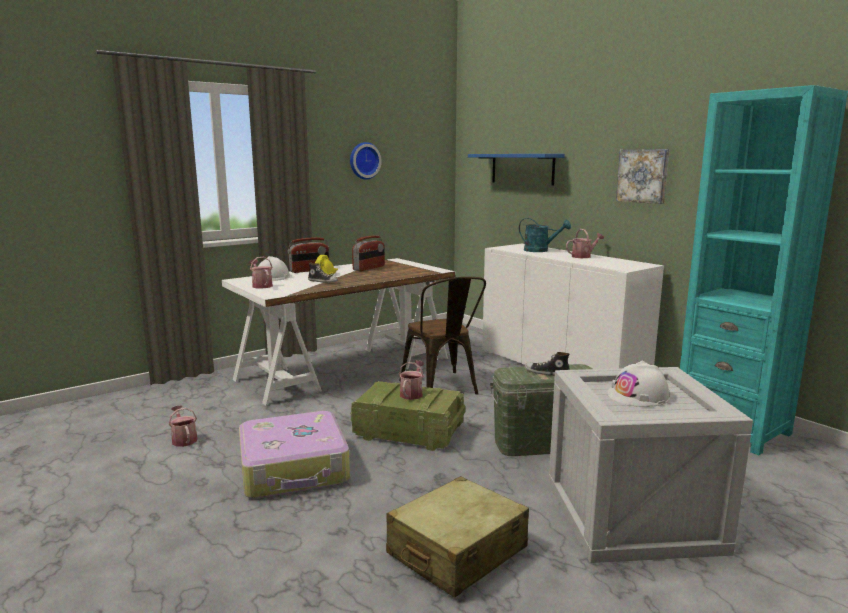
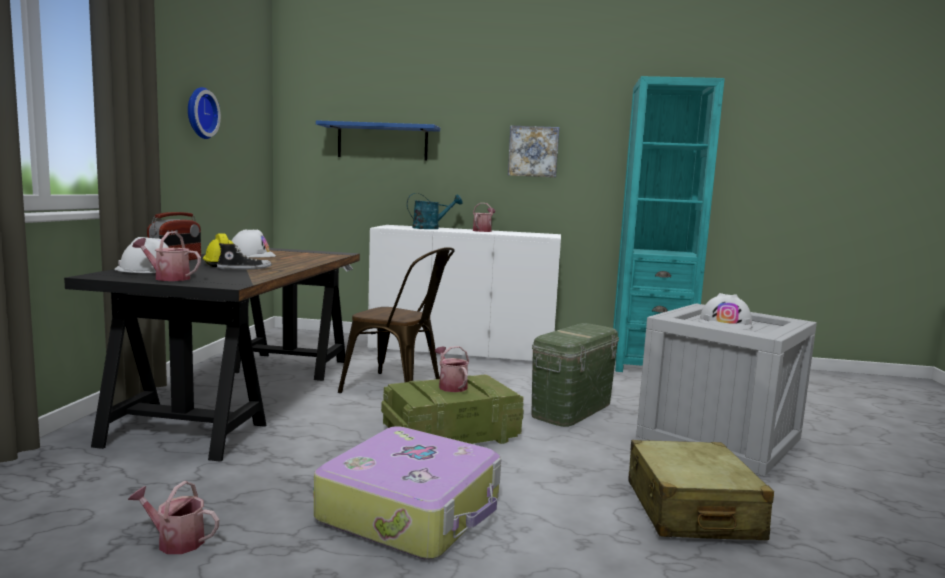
camera: 45 degrees left, 5 degrees down
white desk [222,258,455,406] -> black desk [64,248,360,462]
radio [352,236,385,271] -> white hard hat [232,230,276,257]
shoe [524,352,570,376] -> none

